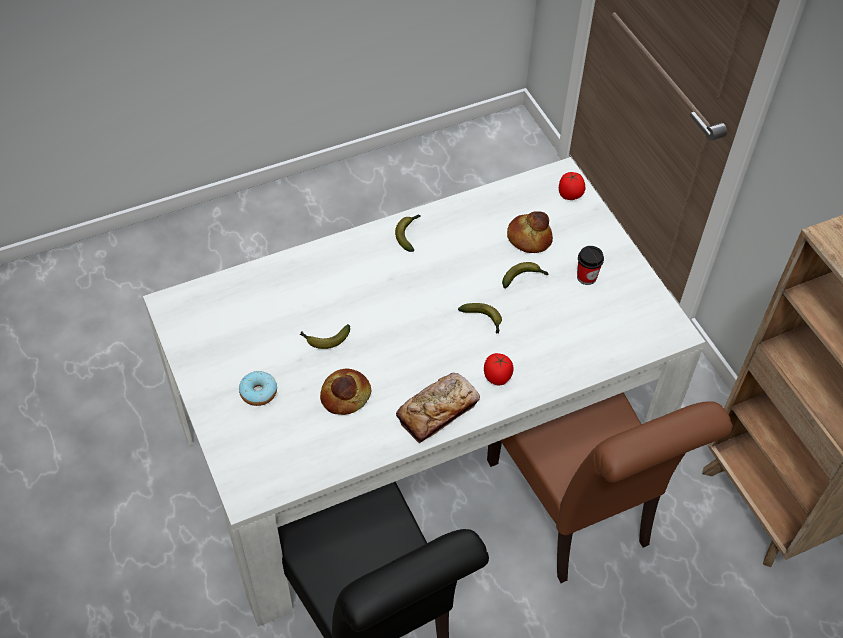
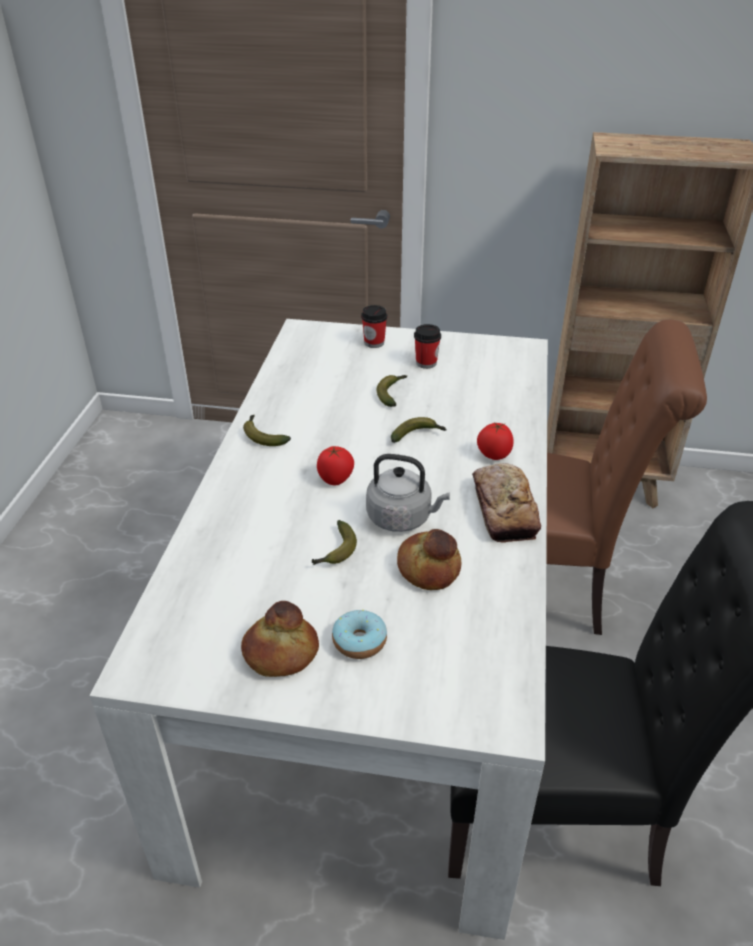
camera: 55 degrees left, 15 degrees down
bread [507,211,553,253] -> bread moved to [241,601,319,677]
tomato [559,172,585,200] -> tomato moved to [317,446,354,485]
none -> cup [361,305,387,348]
none -> grey kettle [366,454,450,532]

